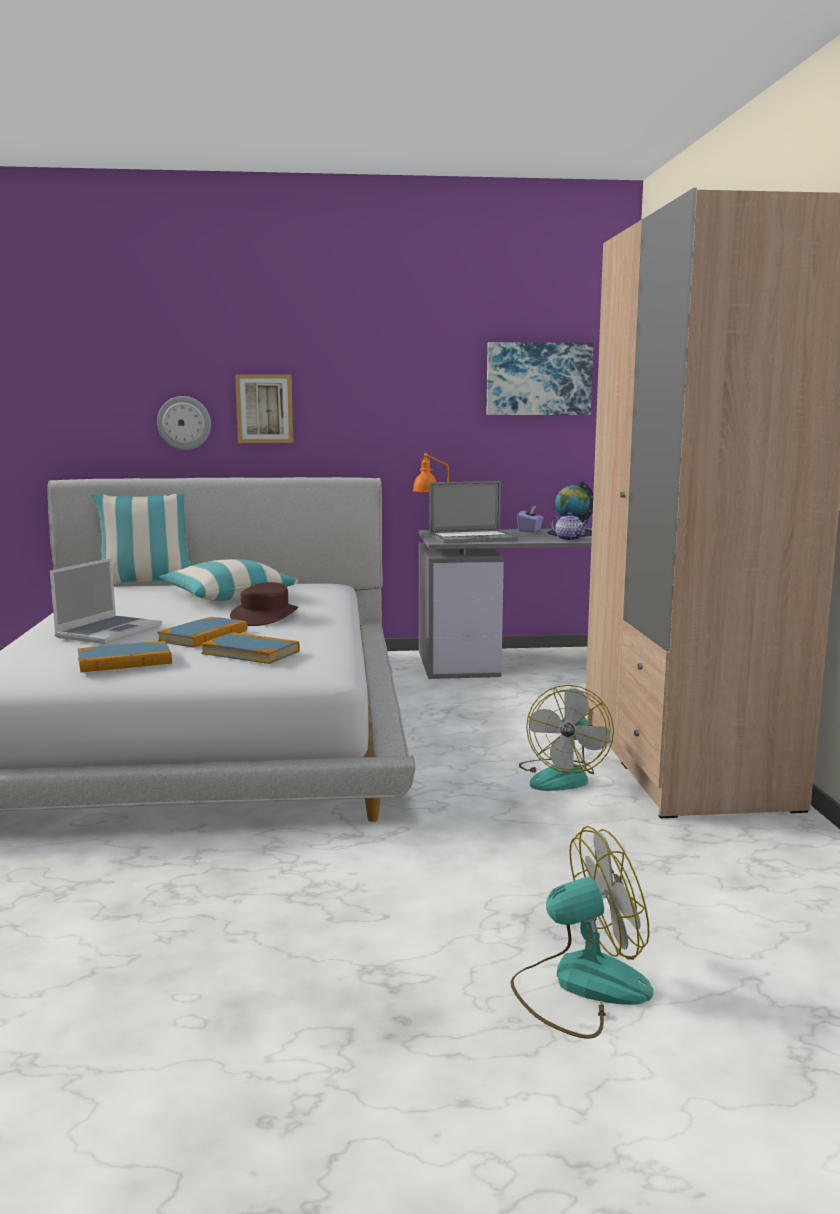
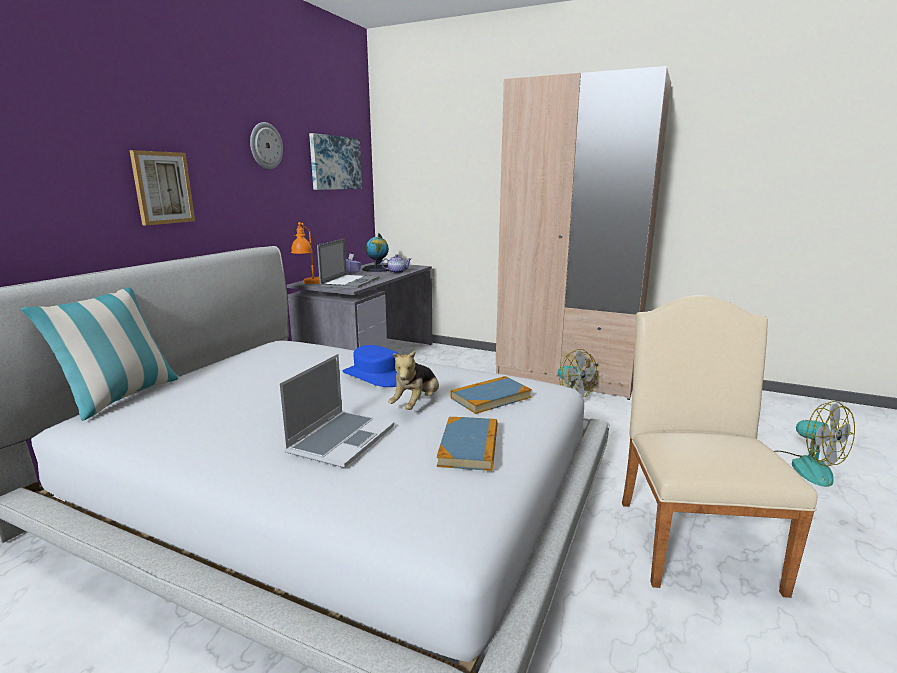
camera: 60 degrees left, 5 degrees up
laptop [50,558,162,644] -> laptop turned 60 degrees clockwise [278,354,394,468]
wall clock [157,396,211,450] -> wall clock moved to [250,122,283,169]
book [157,617,247,648] -> plush toy [388,350,439,410]
pillow [160,559,298,601] -> none
brown hat [230,582,298,626] -> blue hat [343,345,398,387]
fan [510,826,653,1039] -> fan turned 135 degrees clockwise [774,401,855,487]
none -> beige chair [622,295,817,598]

